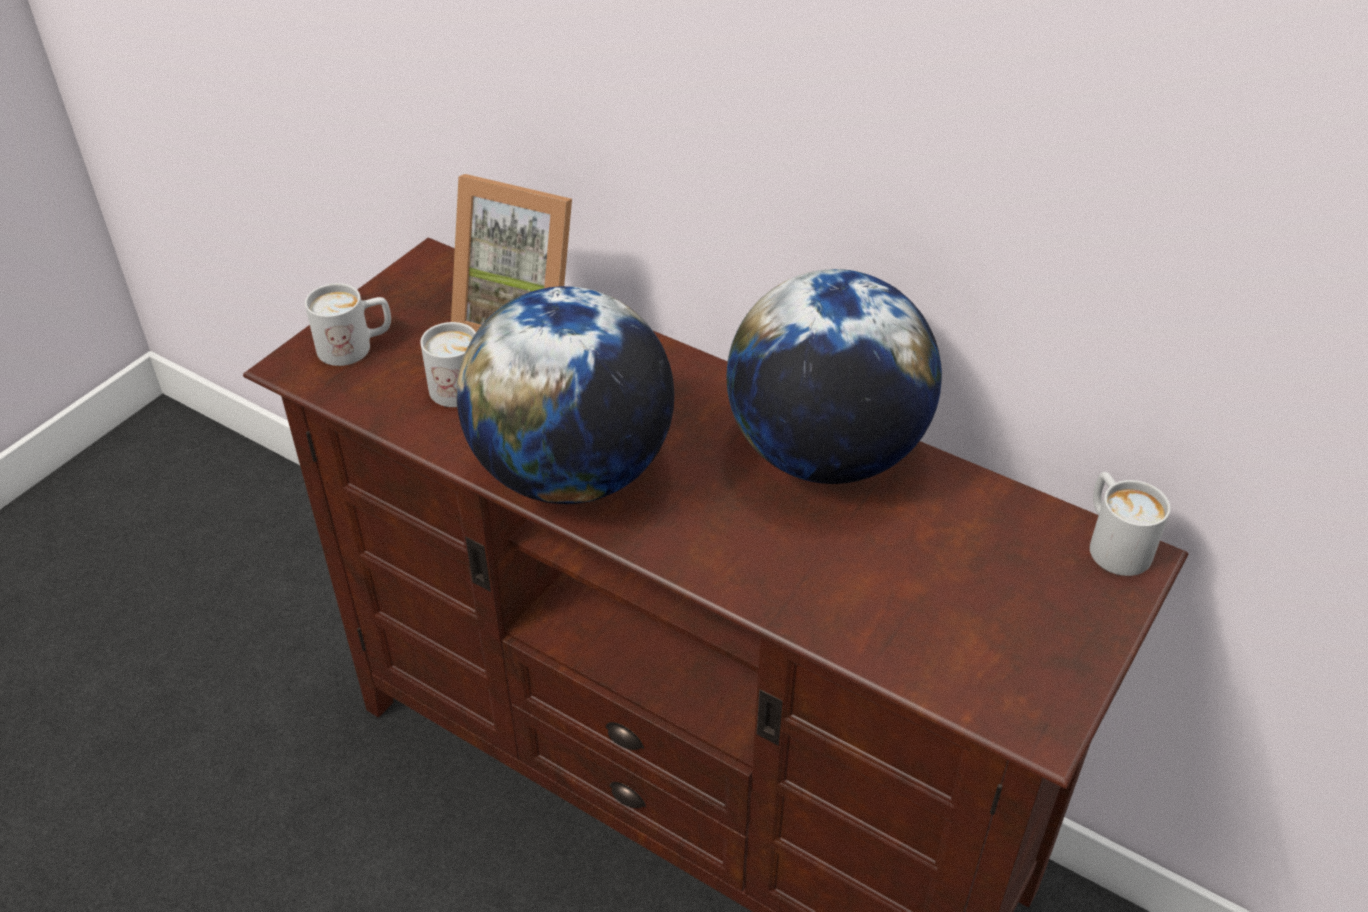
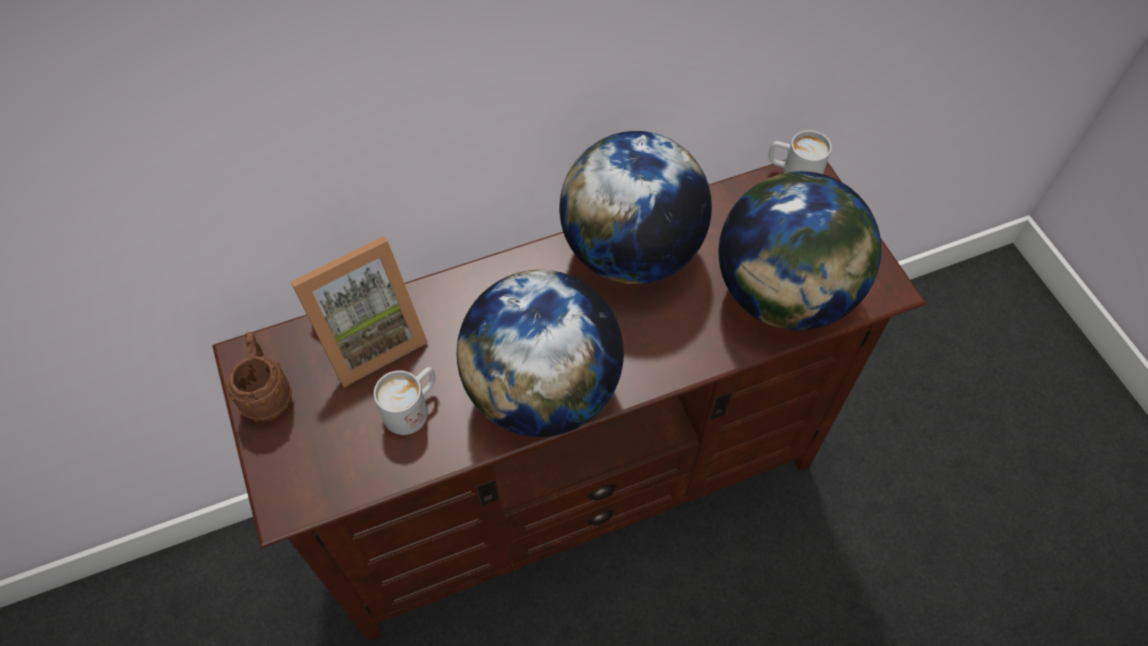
camera: 55 degrees left, 15 degrees up
white mug [305,283,391,366] -> none
none -> brown mug [226,332,292,422]
none -> globe [719,171,881,330]

